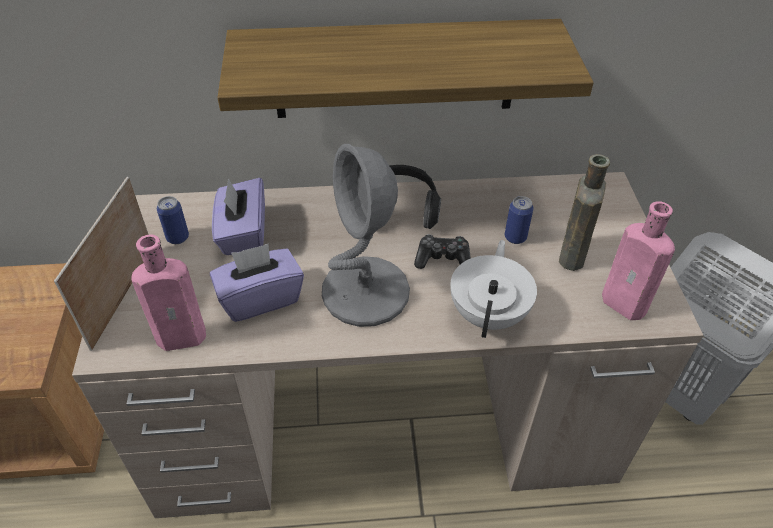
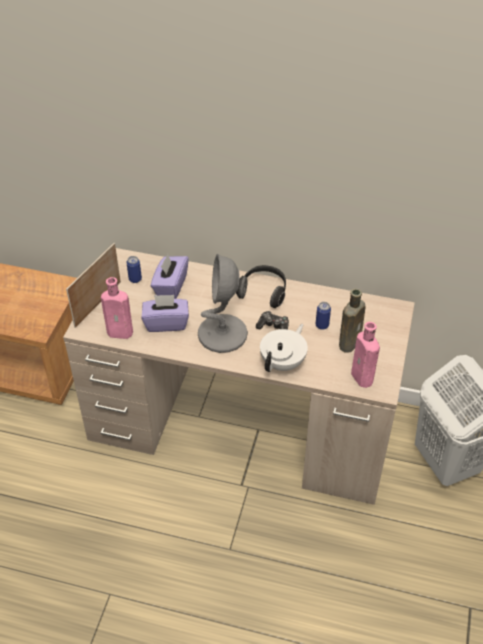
camera: 20 degrees right, 0 degrees up
shelf [217,19,594,118] -> none

